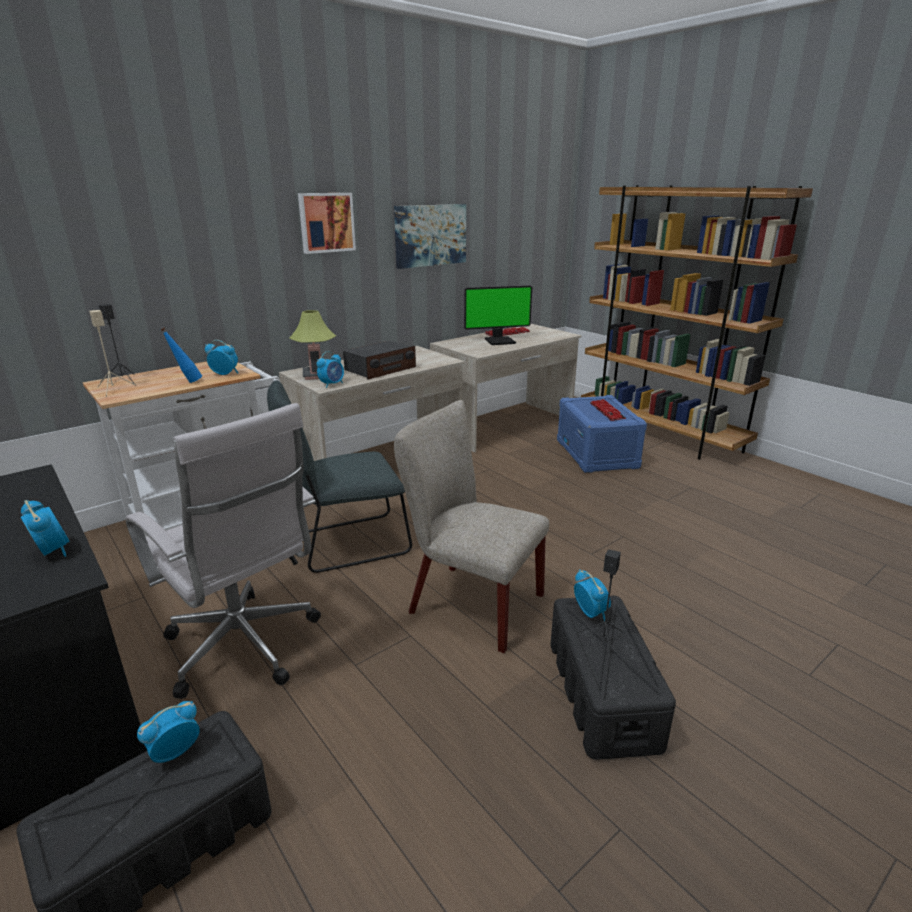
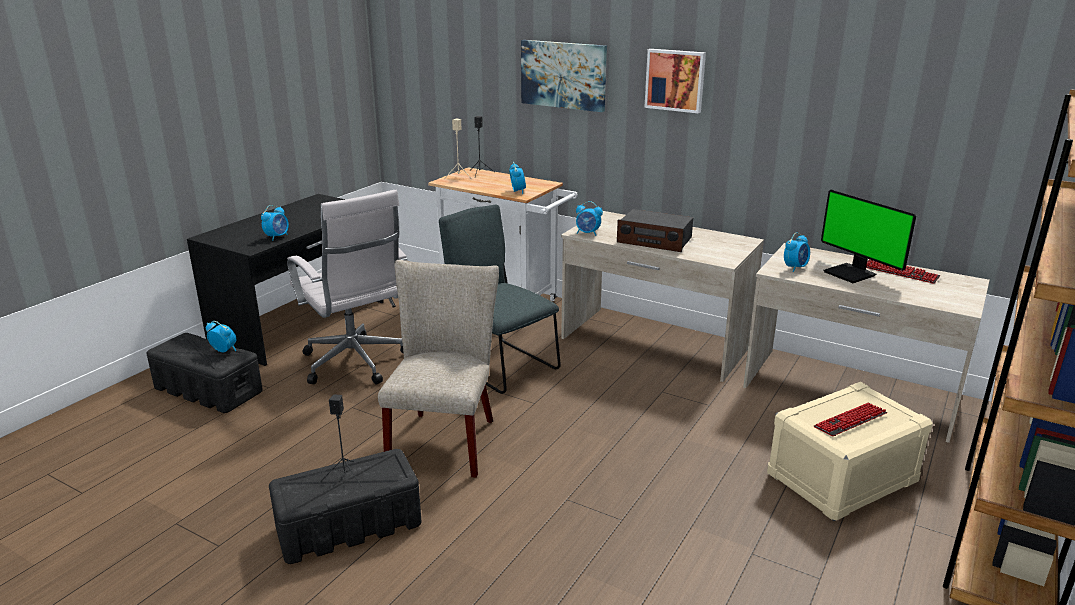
camera: 70 degrees right, 0 degrees up
white office chair [126,403,321,699] -> white office chair turned 60 degrees counterclockwise [287,189,407,384]
blue bottle [160,327,202,383] -> none
table lamp [290,310,336,380] -> none
picture [394,204,466,269] -> picture moved to [521,40,607,112]
blue storage box [557,395,647,473] -> beige storage box [767,382,933,521]
alarm clock [574,570,611,621] -> alarm clock moved to [784,232,810,272]

